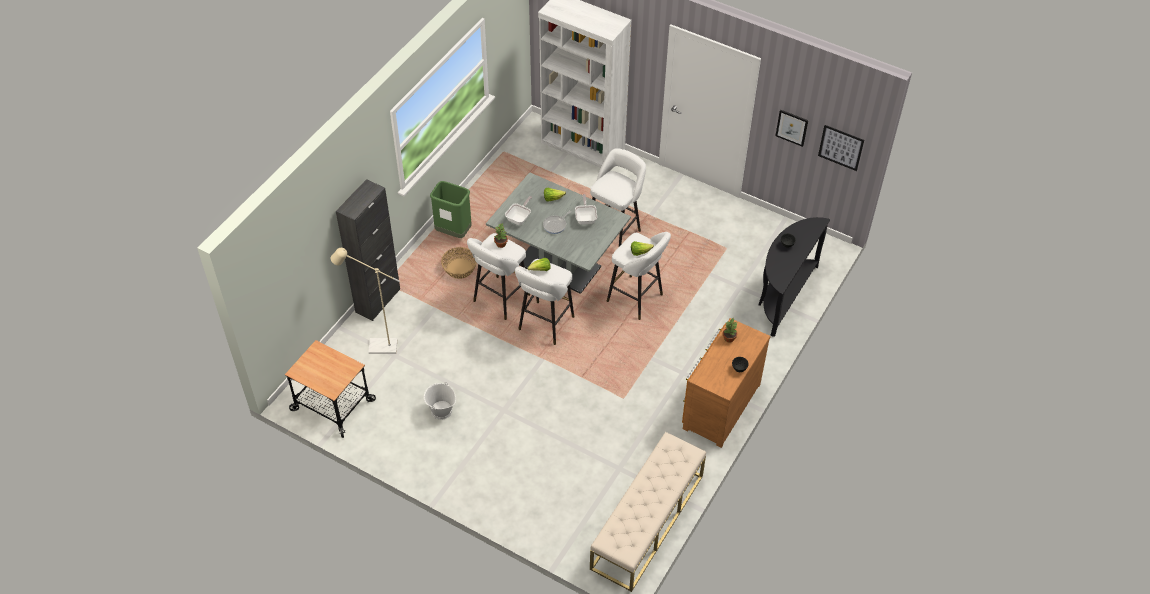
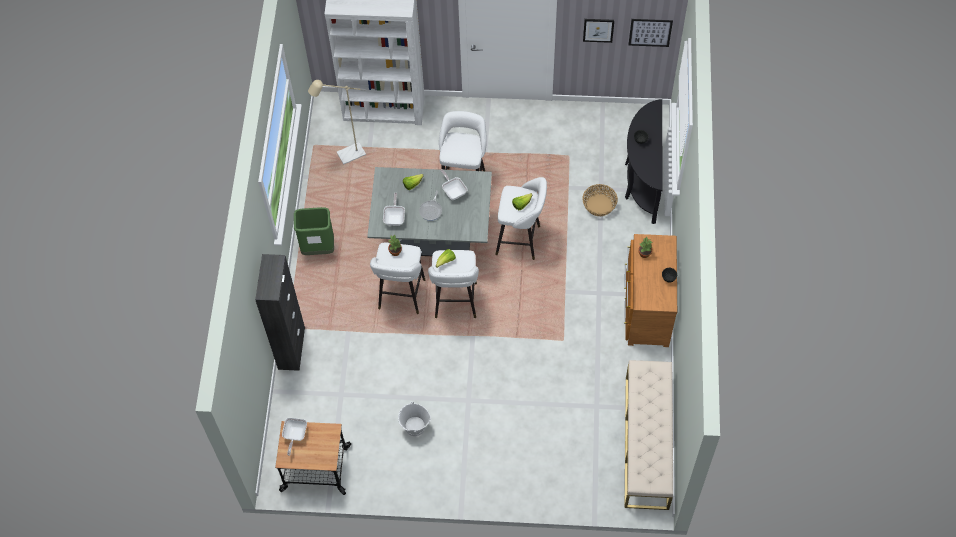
camera: 25 degrees left, 10 degrees up
beige floor lamp [331,248,400,354] -> beige floor lamp moved to [308,80,366,165]
basket [441,247,477,279] -> basket moved to [583,184,618,216]
none -> frying pan [282,418,307,456]

